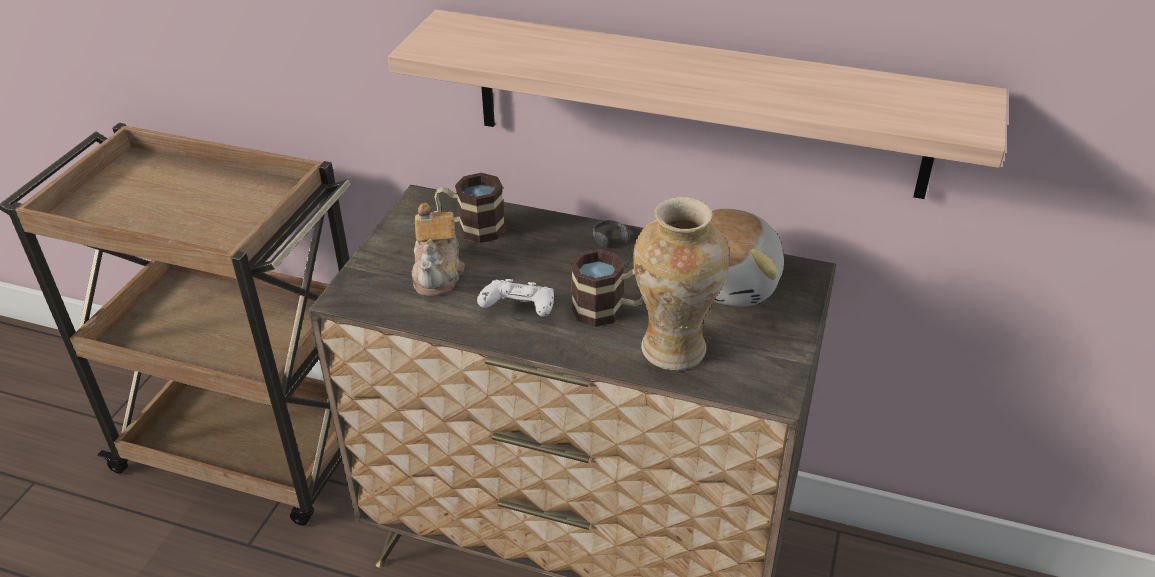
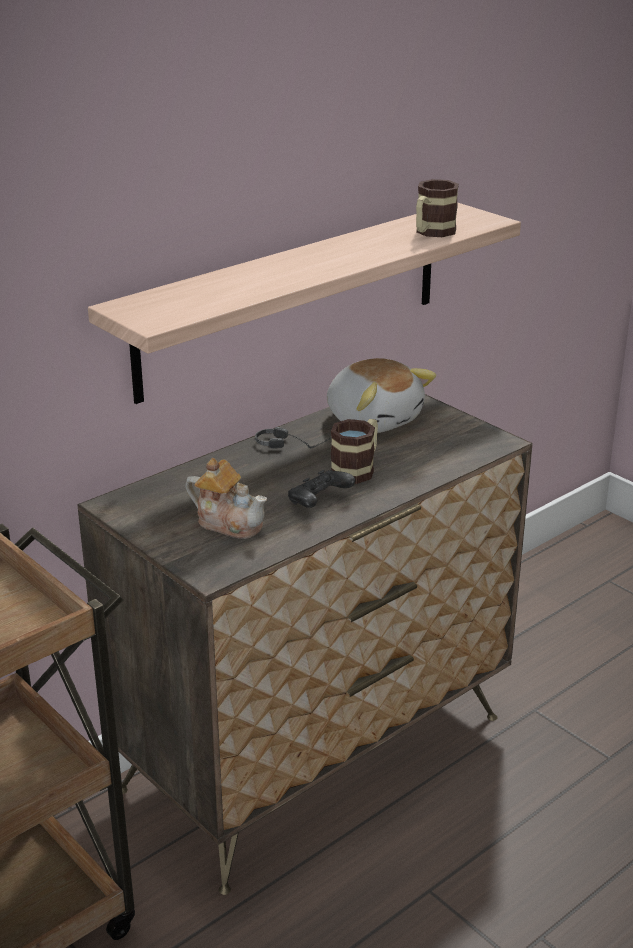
camera: 60 degrees left, 10 degrees down
mug [434,173,506,243] -> mug moved to [416,179,459,237]
white game controller [477,279,554,317] -> black game controller [288,470,355,508]
vase [633,197,729,370] -> none

